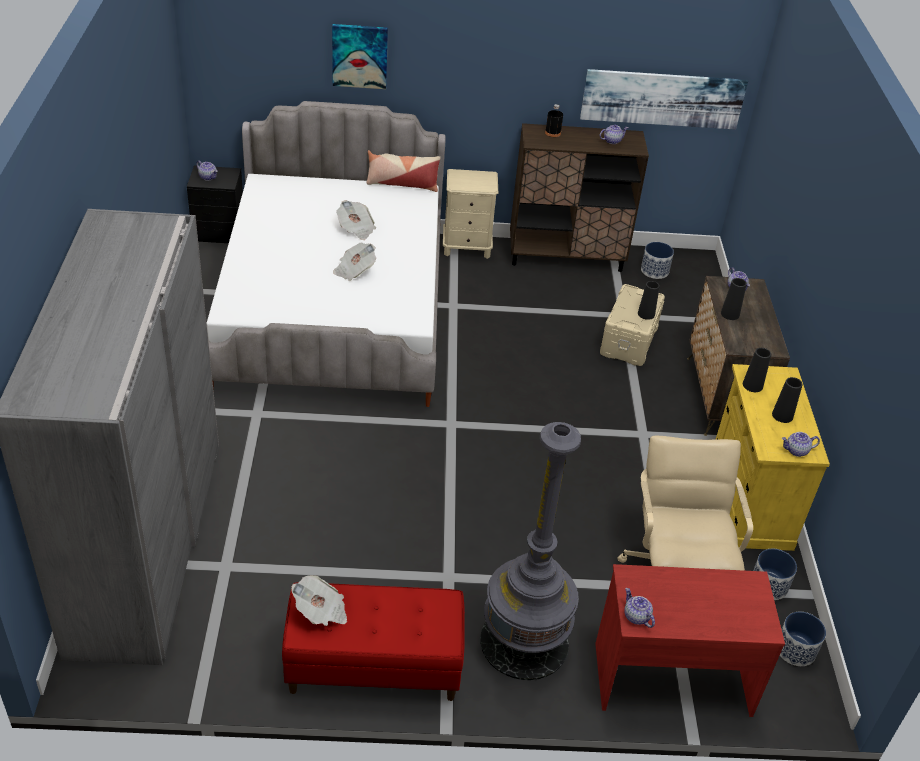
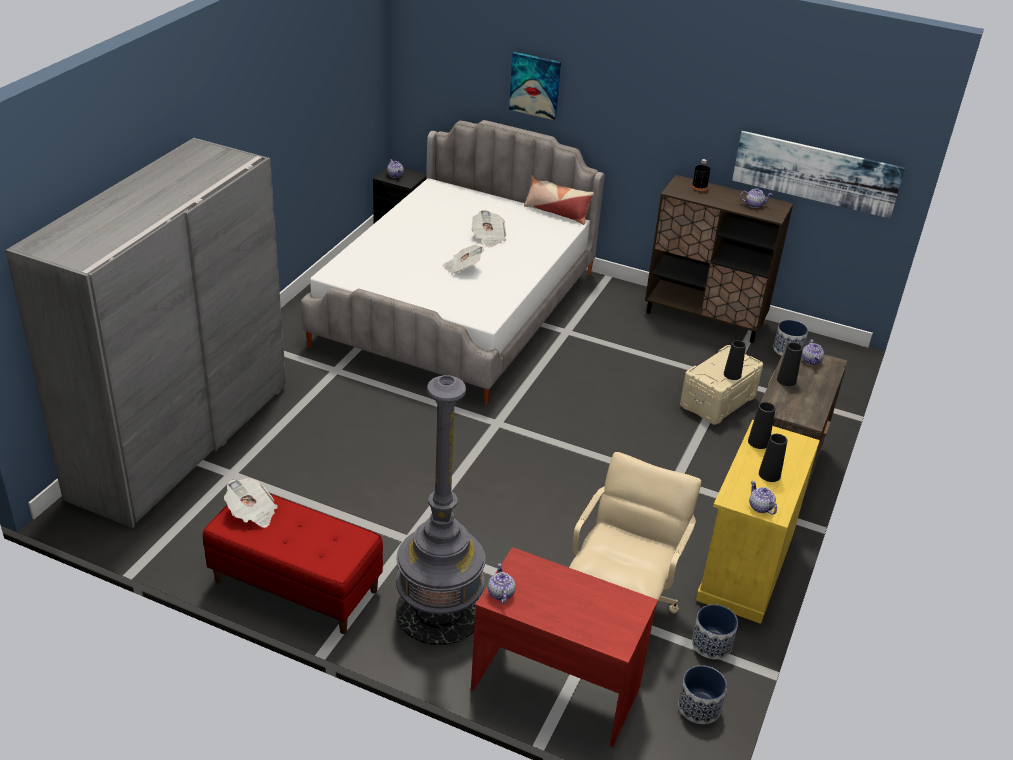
camera: 25 degrees right, 5 degrees down
beige nightstand [443,169,498,259] -> none
teapot [782,432,820,457] -> teapot turned 45 degrees clockwise [749,481,777,515]

